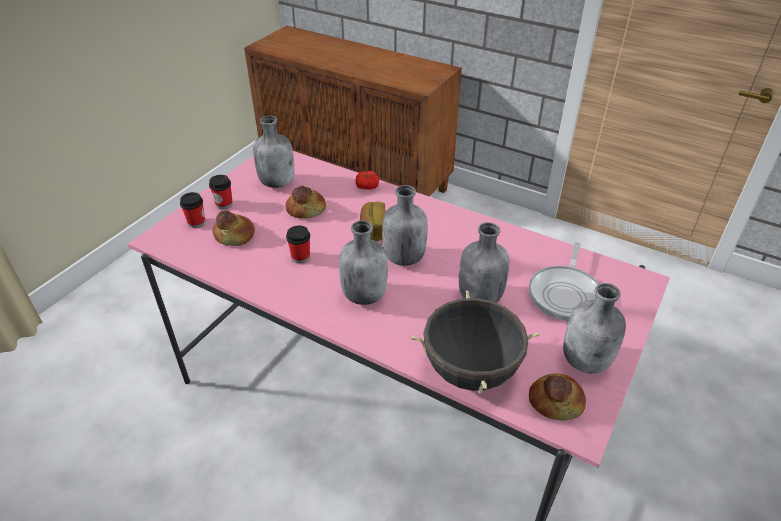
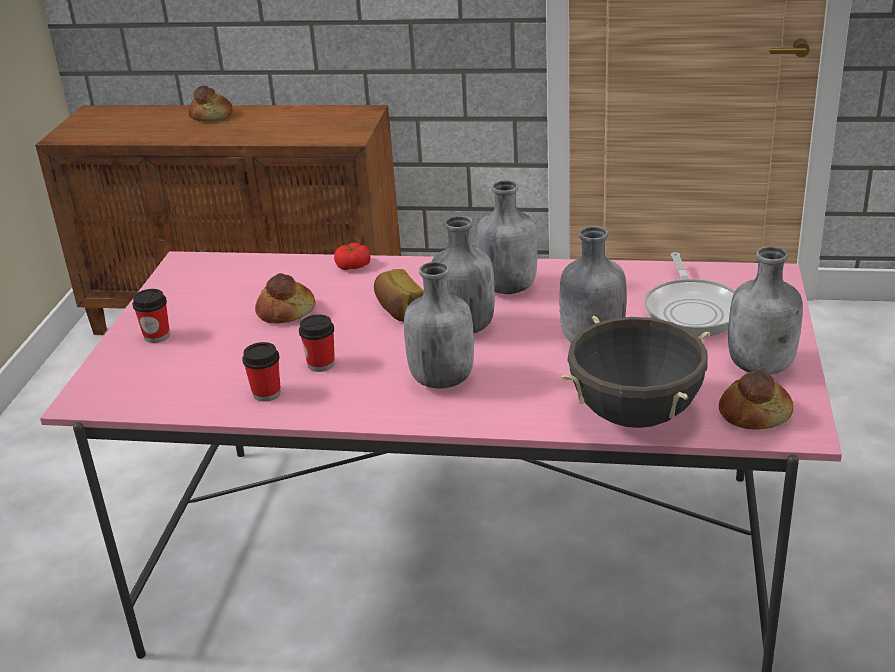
camera: 20 degrees left, 10 degrees down
cup [180,192,205,228] -> cup moved to [242,342,281,402]
bread [213,211,255,246] -> bread moved to [188,86,233,121]
grey bottle [253,116,294,188] -> grey bottle moved to [476,181,538,294]

